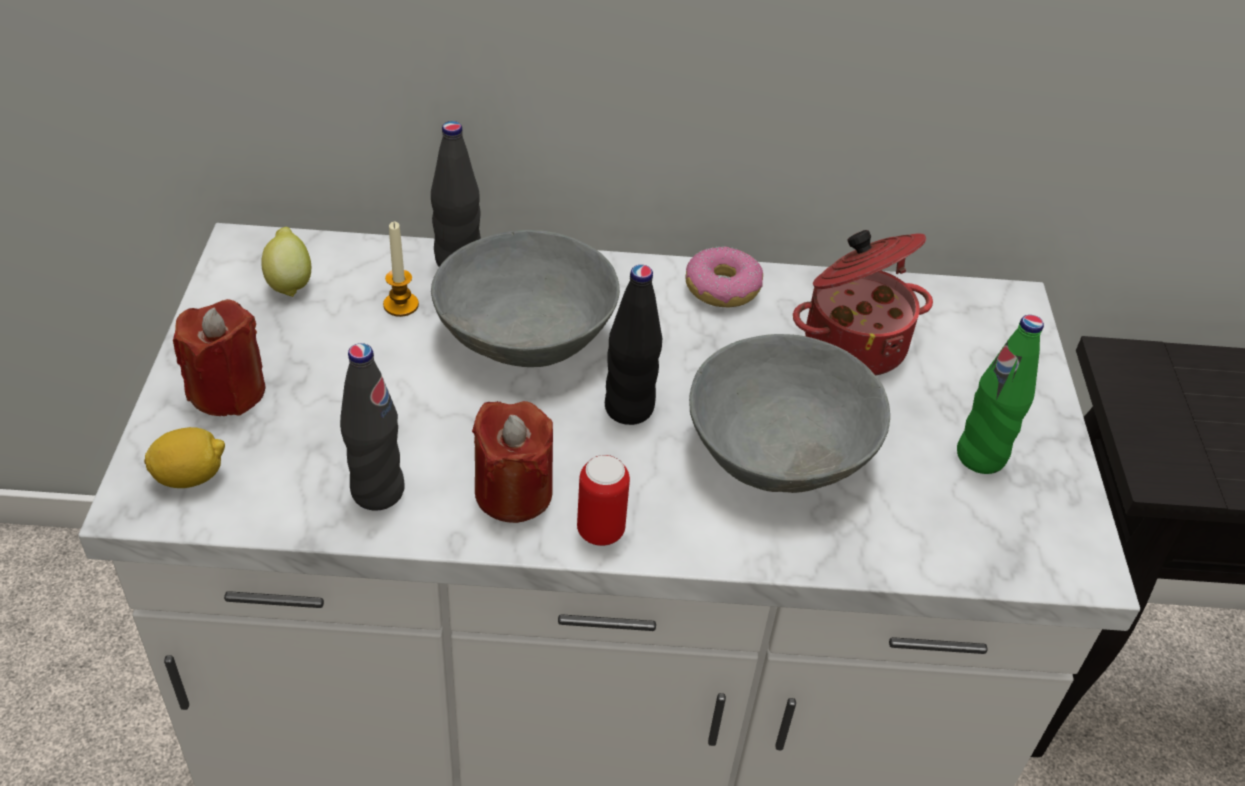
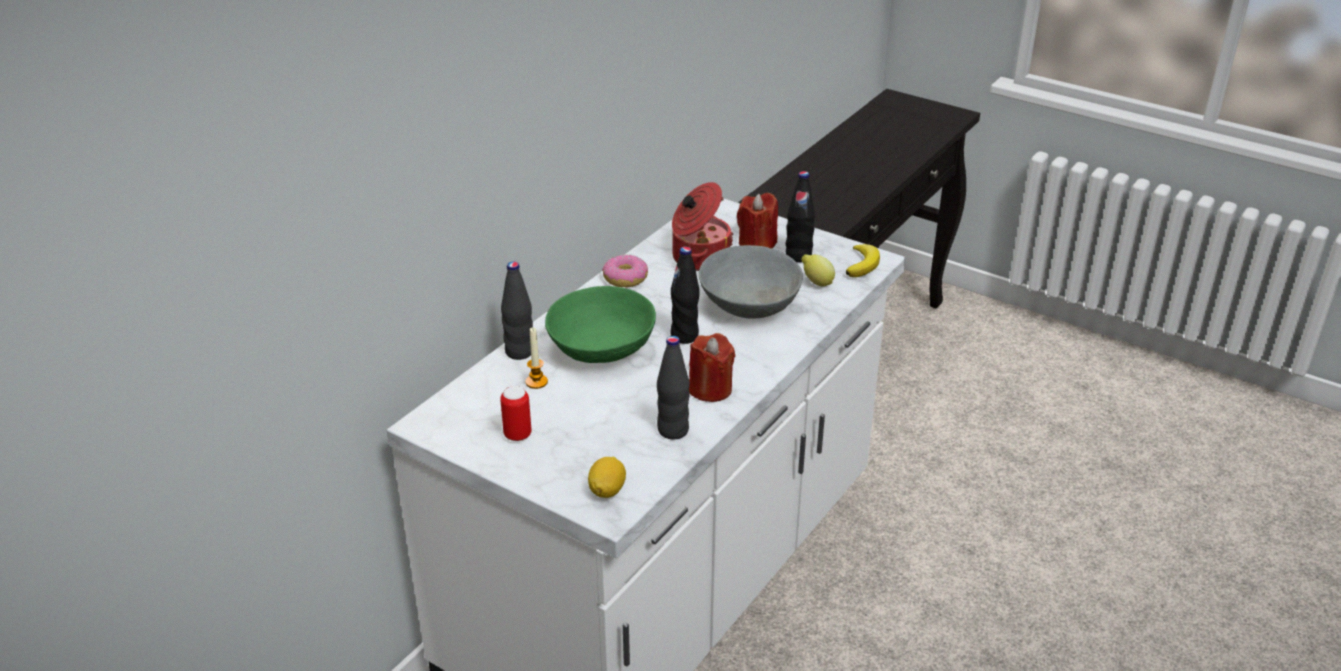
camera: 55 degrees left, 10 degrees down
red candle [173,299,266,416] -> red candle moved to [737,193,778,249]
lemon [261,227,311,297] -> lemon moved to [801,254,835,286]
grey bowl [431,230,620,367] -> green bowl [545,286,656,363]
can [577,455,630,546] -> can moved to [500,386,532,441]
green bottle [957,315,1044,474] -> black bottle [785,171,815,262]
none -> banana [846,244,880,277]

